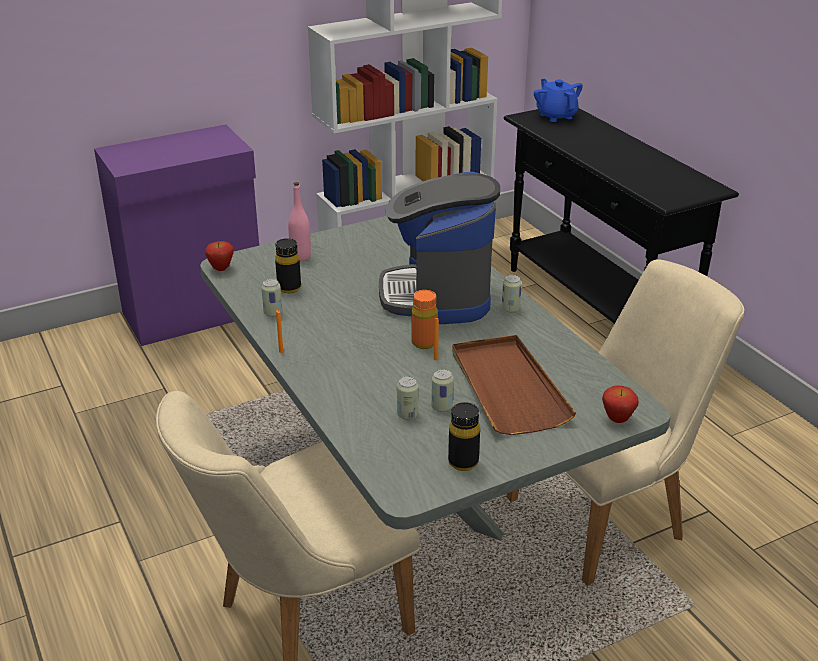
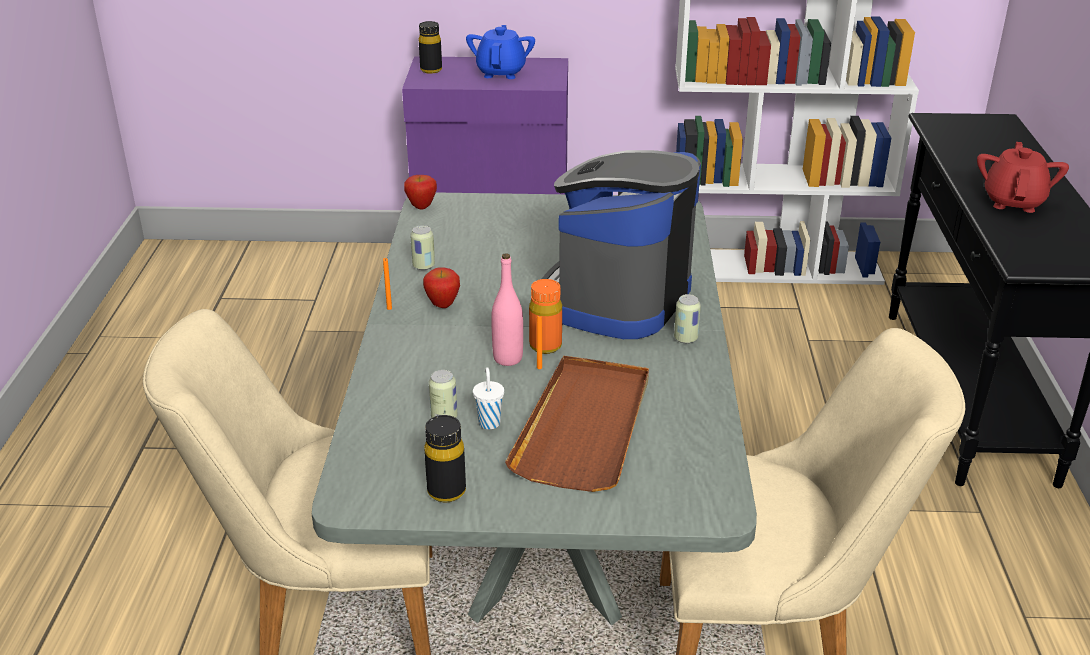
camera: 30 degrees right, 0 degrees up
black bottle [275,238,301,293] -> black bottle moved to [419,21,442,74]
pink bottle [288,182,311,261] -> pink bottle moved to [491,253,523,366]
can [431,369,454,412] -> white cup [473,367,504,430]
blue teapot [534,79,583,122] -> blue teapot moved to [466,25,535,79]
apple [602,385,639,423] -> apple moved to [423,267,460,308]
none -> red teapot [977,142,1069,213]

